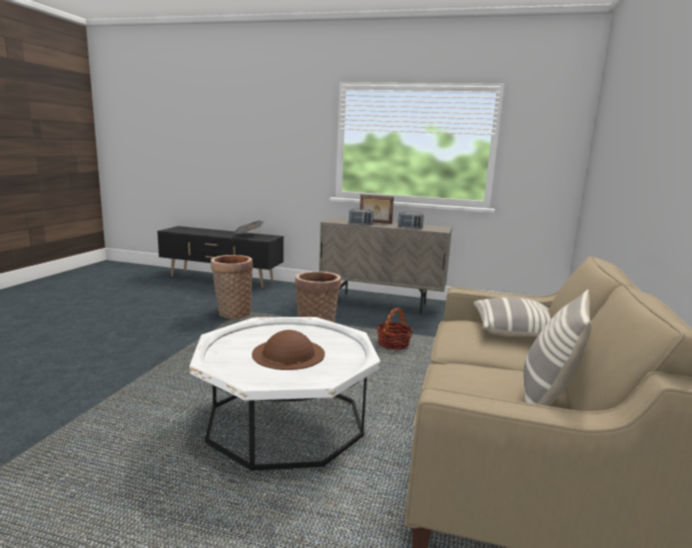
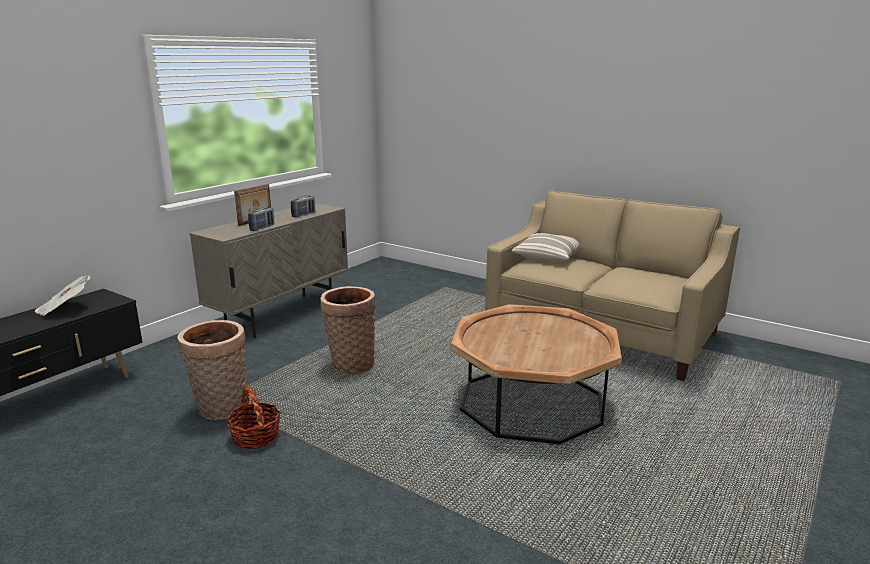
camera: 70 degrees left, 5 degrees up
white coffee table [190,317,380,471] -> brown coffee table [451,304,622,444]
brown hat [252,330,325,370] -> none
basket [377,308,413,350] -> basket moved to [226,387,281,449]
pillow [523,290,592,406] -> none

